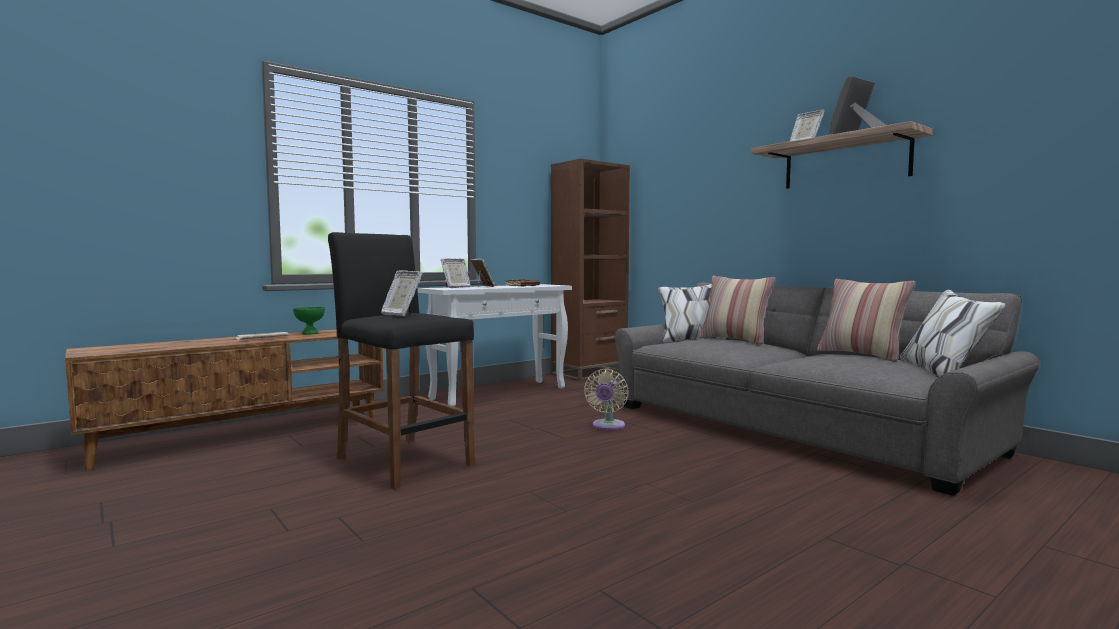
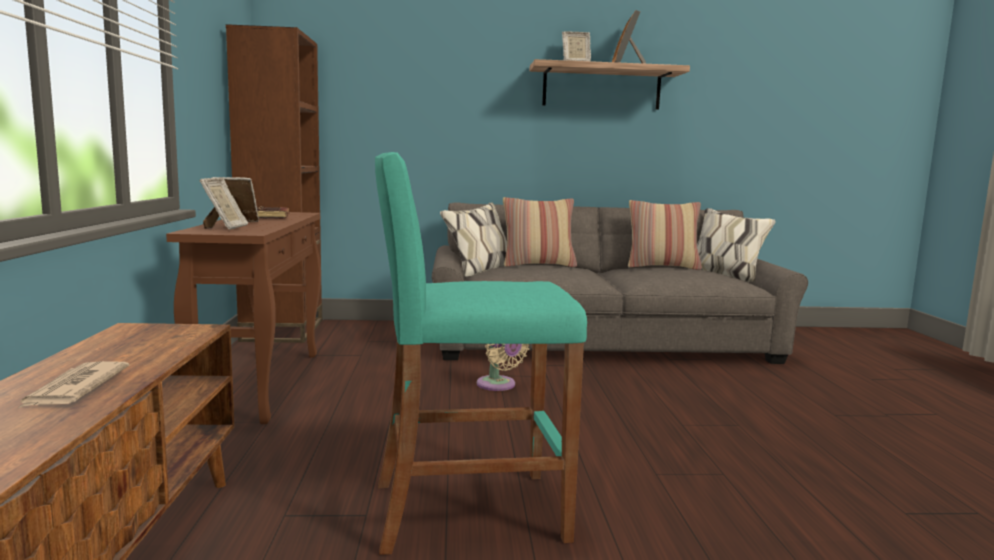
camera: 55 degrees left, 5 degrees up
green bowl [293,307,325,334] -> none
black stool [328,232,475,490] -> turquoise stool [375,152,587,555]
picture frame [381,270,423,316] -> none
white console table [418,284,572,407] -> brown console table [166,212,321,424]

